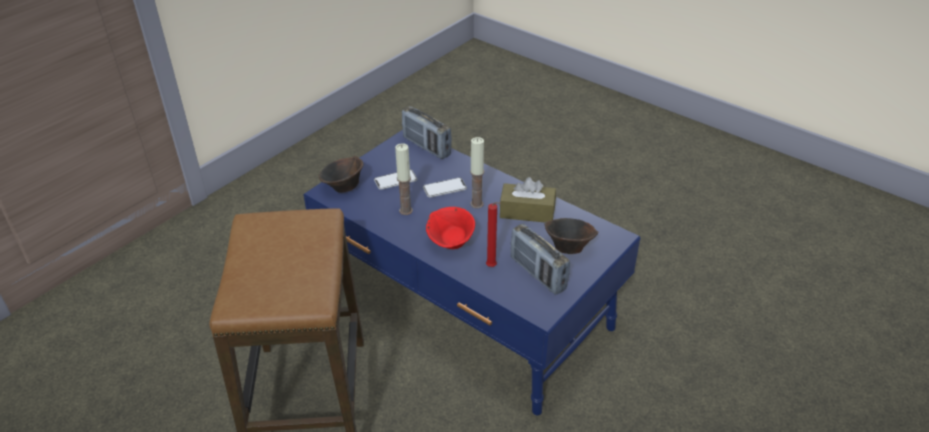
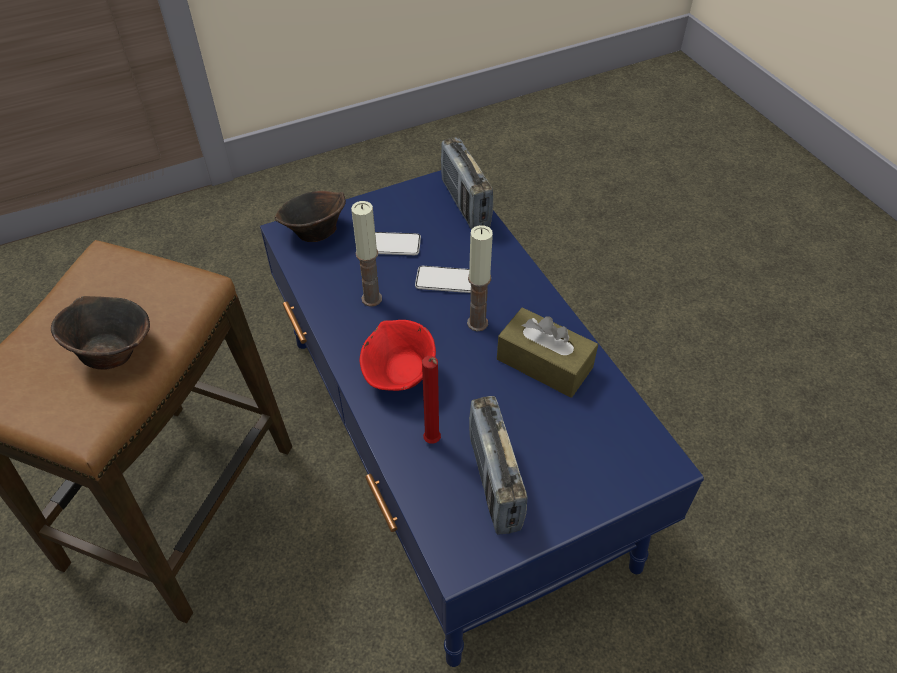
camera: 25 degrees right, 10 degrees up
brown bowl [544,218,599,254] -> brown bowl moved to [51,296,150,370]

